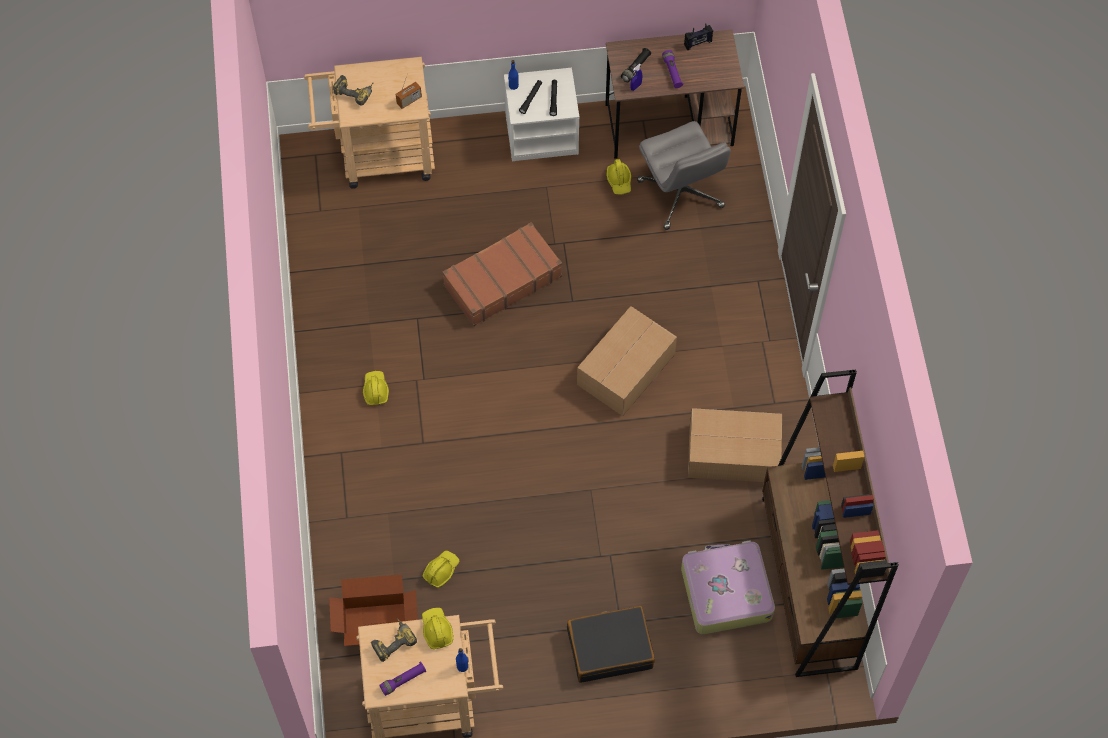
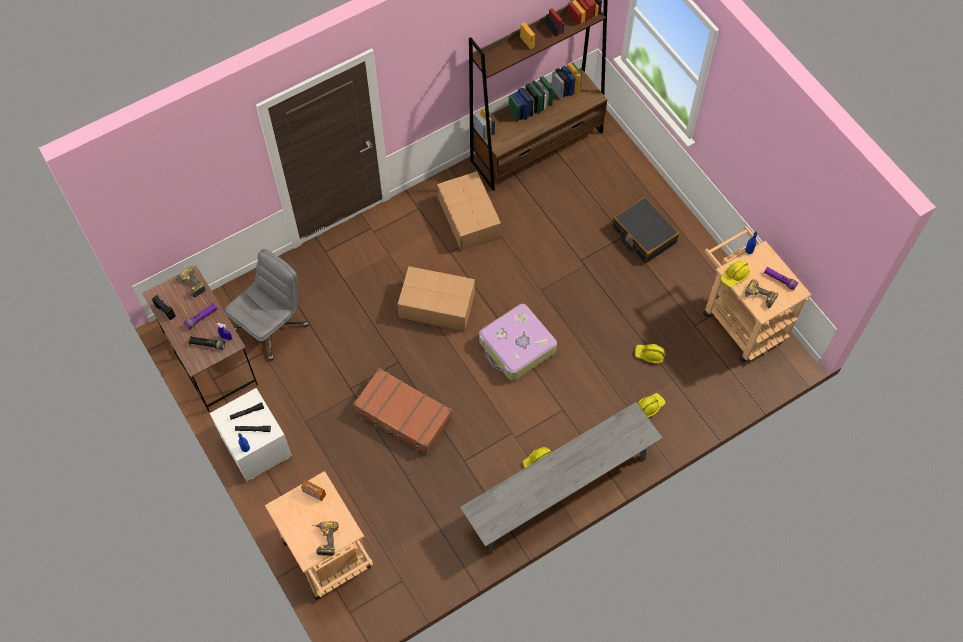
camera: 115 degrees left, 0 degrees up
cardboard box [329,575,418,646] -> none
yellow hard hat [607,159,631,195] -> yellow hard hat moved to [637,393,665,418]
suitcase [681,540,775,634] -> suitcase moved to [479,304,557,381]
none -> power drill [173,266,206,297]
none -> grey bench [460,402,663,553]

